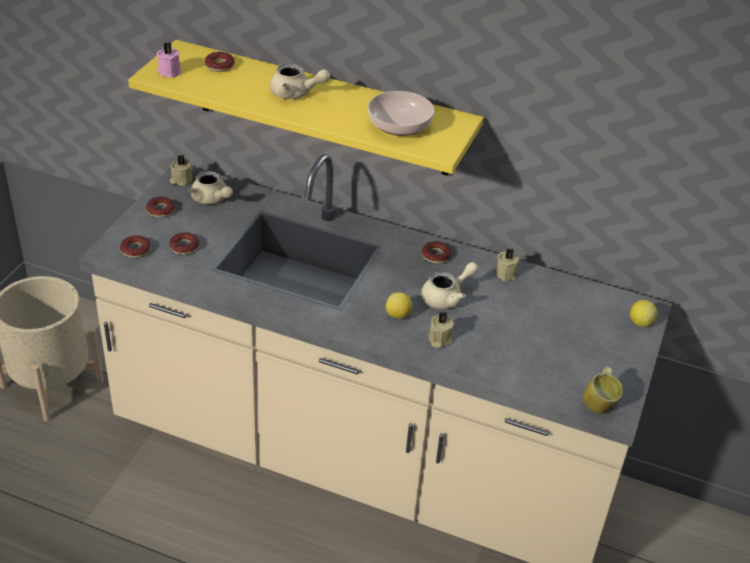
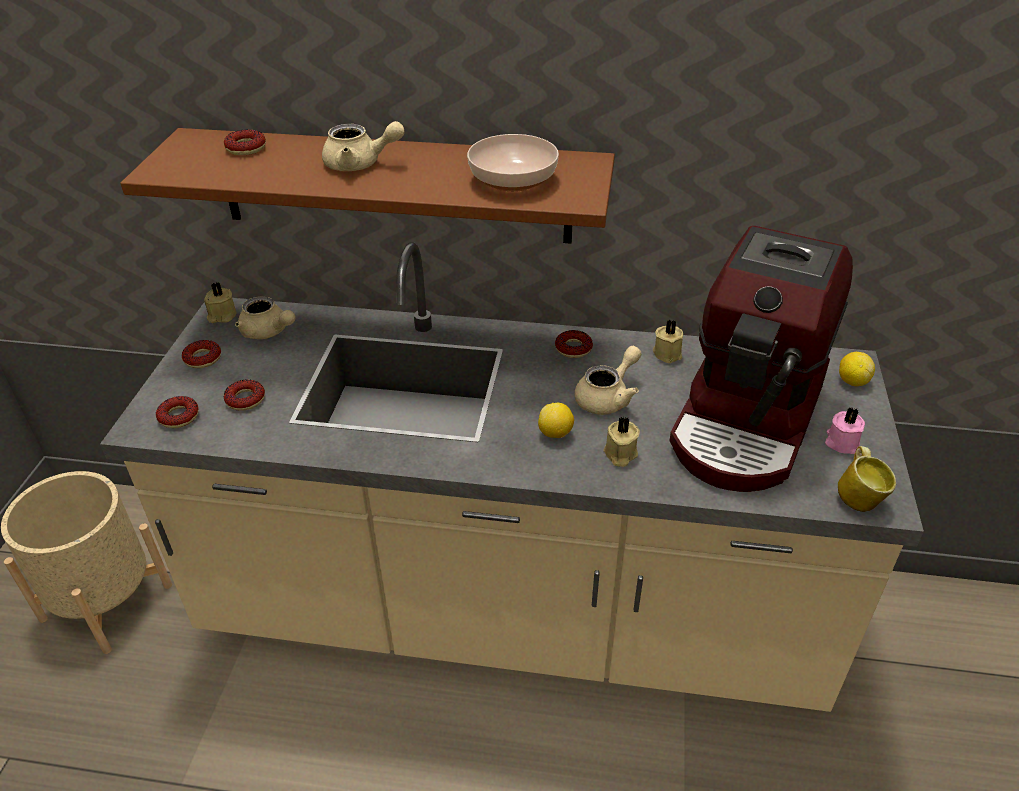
camera: 10 degrees left, 0 degrees up
yellow shelf [128,40,484,176] -> brown shelf [120,128,615,244]
pink candle [156,42,182,78] -> pink candle moved to [825,407,865,454]
none -> coffee machine [669,226,853,492]

